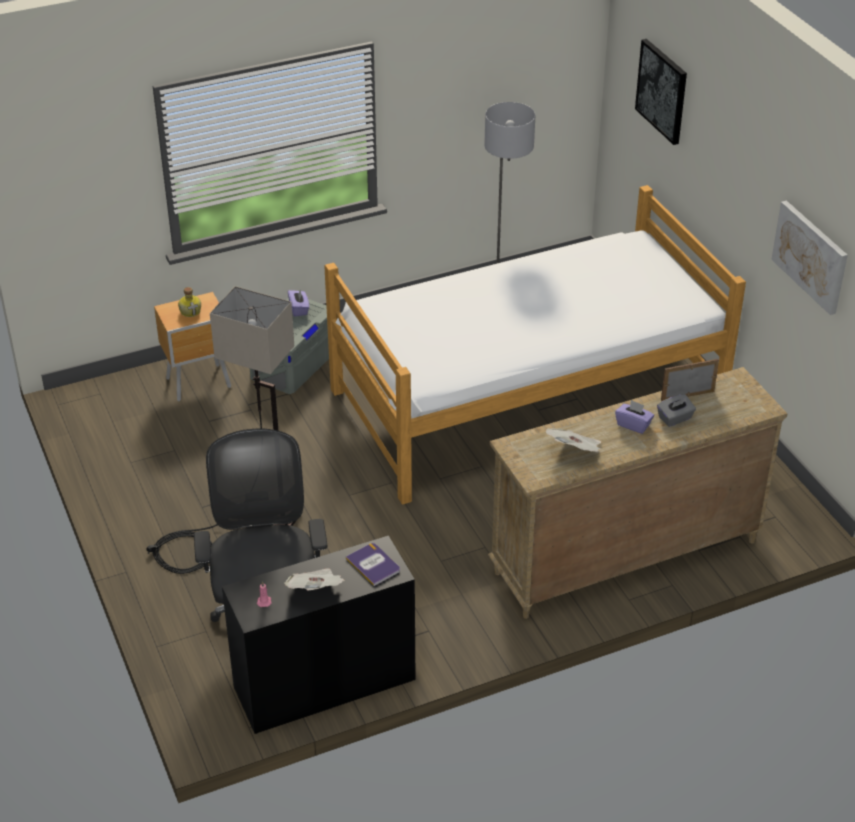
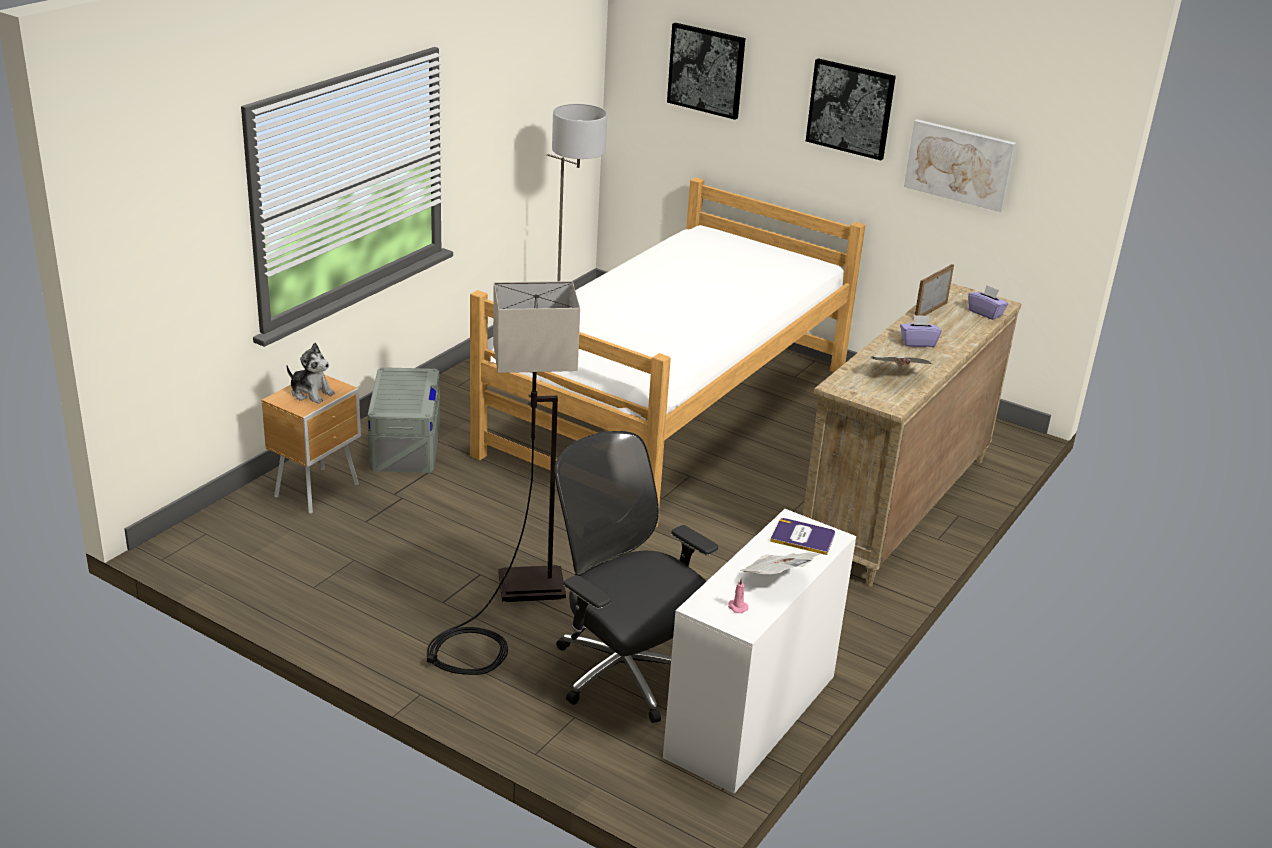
camera: 35 degrees left, 10 degrees down
bottle [178,287,201,317] -> plush toy [287,343,335,404]
black desk [222,536,415,734] -> white desk [663,509,856,794]
purple tissue box [288,288,309,317] -> purple tissue box moved to [968,285,1008,320]
grey tissue box [657,394,696,427] -> none
none -> picture [806,58,896,160]

